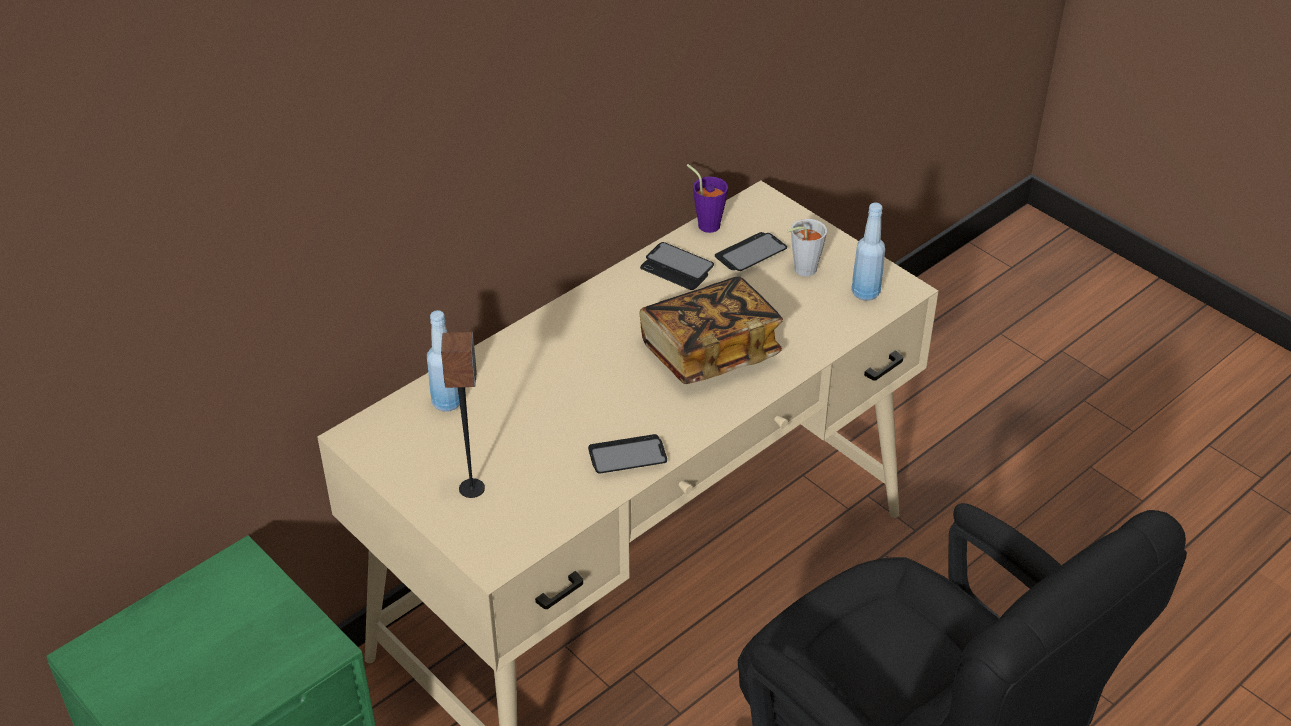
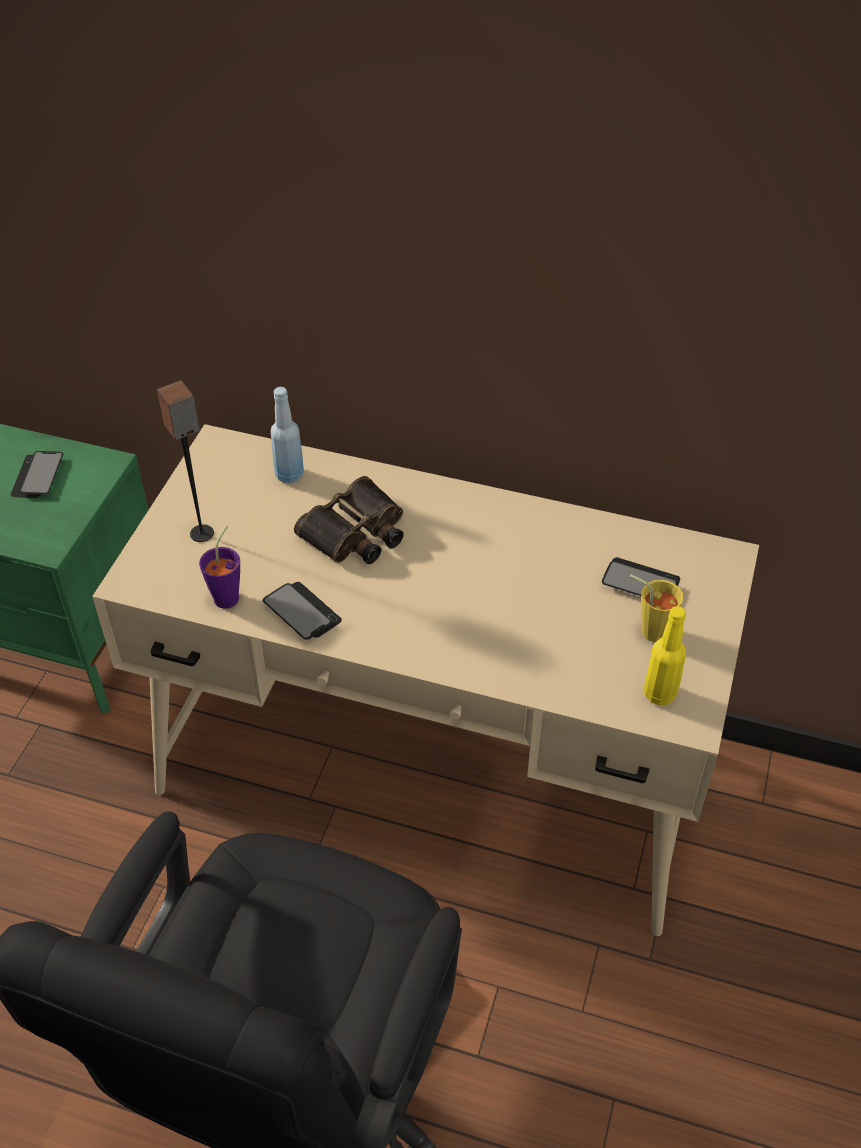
camera: 60 degrees right, 5 degrees up
book [639,276,783,384] -> none
phone [640,242,714,290] -> phone moved to [11,451,63,498]
purple cup [687,164,728,233] -> purple cup moved to [199,526,240,609]
grey cup [787,219,827,276] -> yellow cup [630,575,683,642]
blue bottle [851,203,885,301] -> yellow bottle [643,606,686,705]
none -> binoculars [294,476,404,564]

